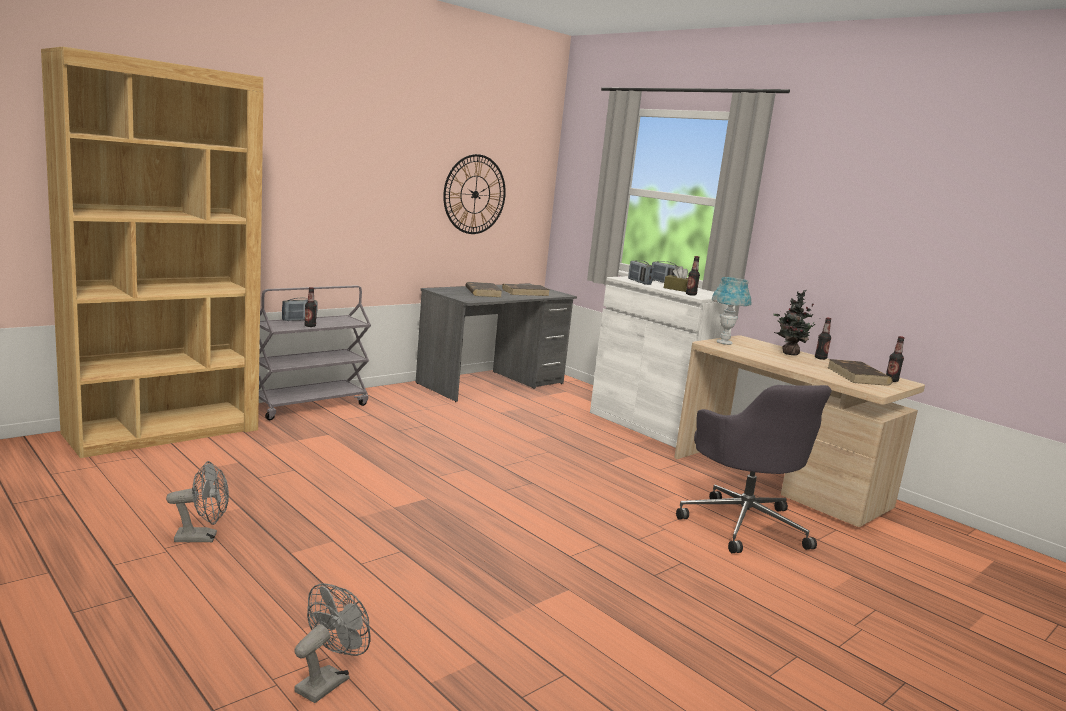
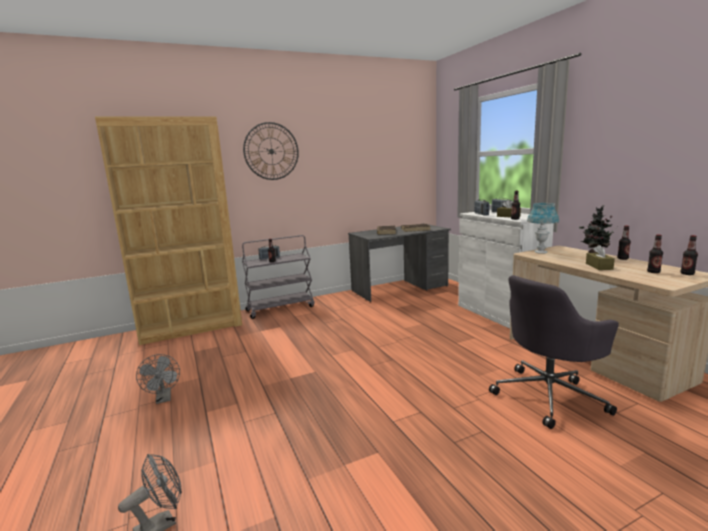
camera: 20 degrees right, 0 degrees up
grey fan [166,461,229,542] -> grey fan turned 60 degrees clockwise [136,354,180,404]
wall clock [443,154,506,234] -> wall clock moved to [243,122,299,180]
grey office chair [676,385,832,553] -> grey office chair turned 60 degrees clockwise [489,275,619,429]
brown book [827,359,893,386] -> bottle [647,235,663,273]
none -> brown tissue box [586,245,615,270]

